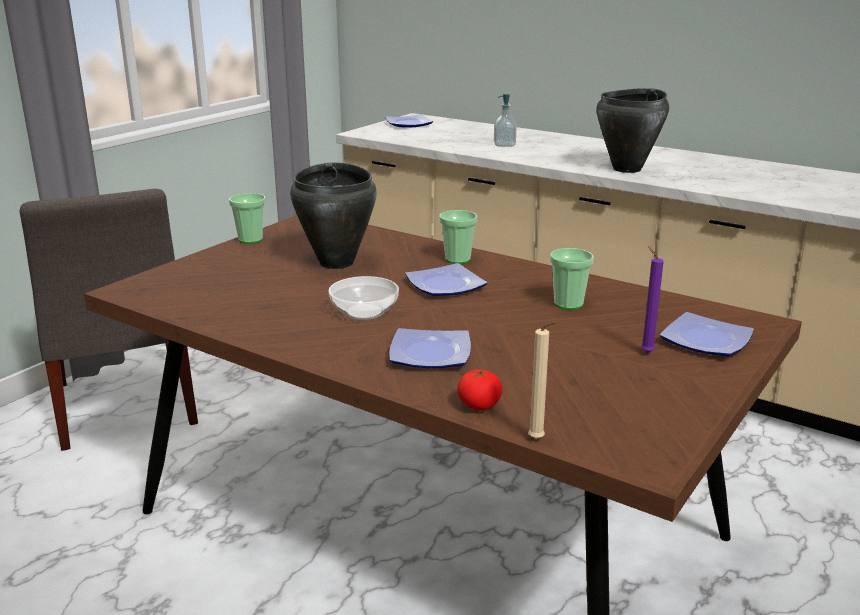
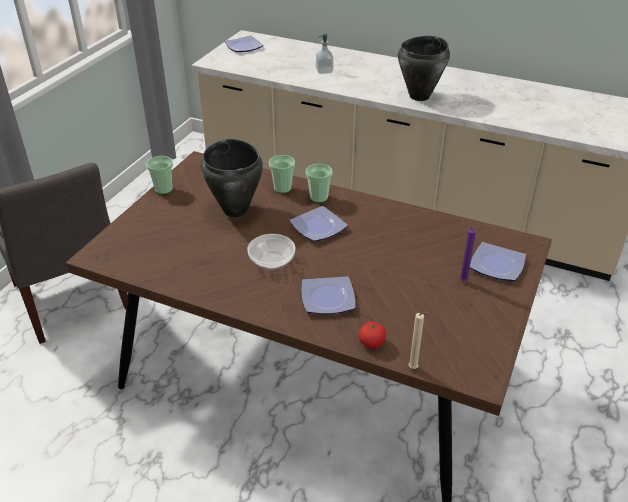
camera: 10 degrees left, 15 degrees up
cup [550,248,594,310] -> cup moved to [269,155,295,194]

